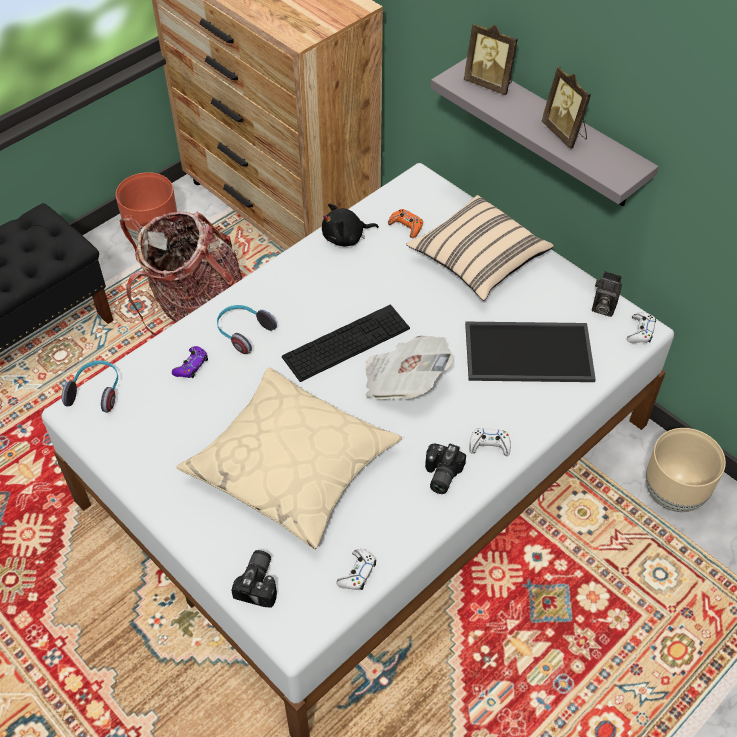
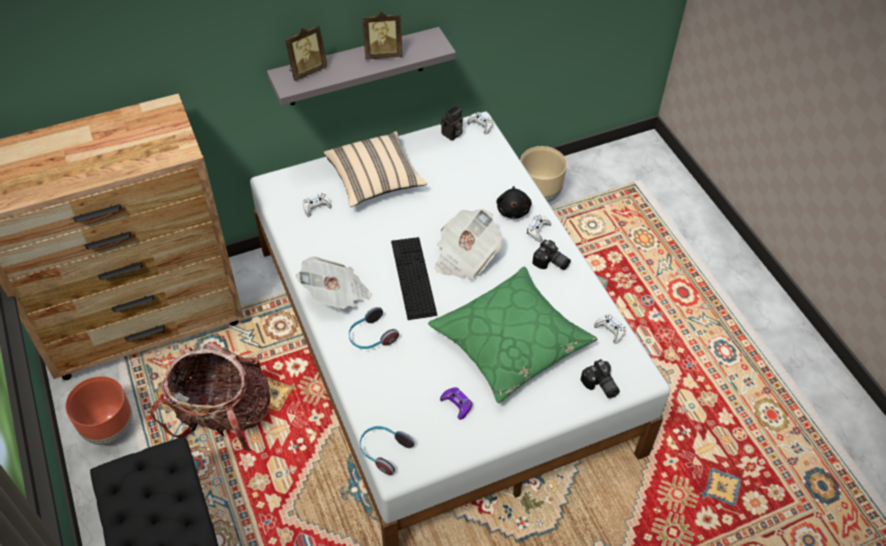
camera: 70 degrees left, 0 degrees up
purple game controller [172,346,208,378] -> purple game controller moved to [440,387,472,420]
beige pillow [177,367,402,549] -> green pillow [428,267,598,403]
camera [231,550,277,608] -> camera turned 150 degrees counterclockwise [581,359,620,398]
black plush toy [322,203,379,246] -> black plush toy moved to [496,186,532,219]
orange game controller [388,209,423,238] -> white game controller [303,193,332,217]
tray [465,322,596,382] -> none
none -> newspaper [296,257,372,310]

